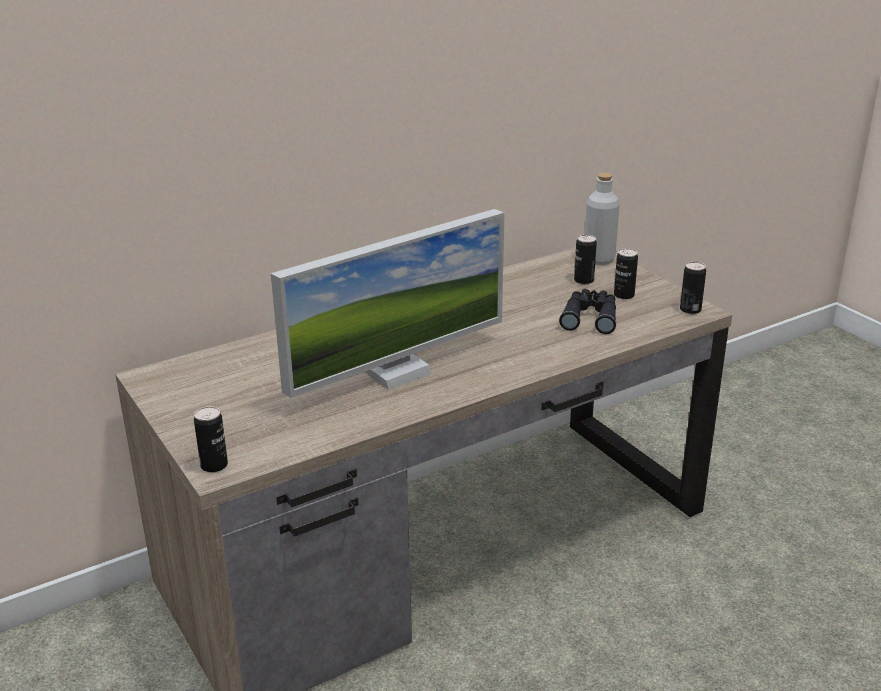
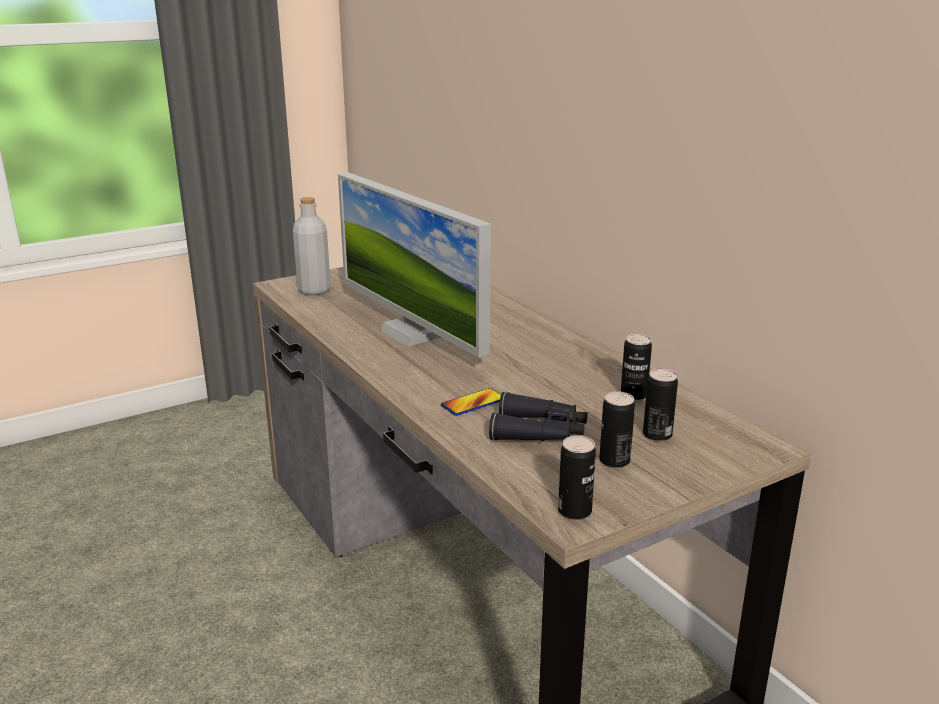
camera: 90 degrees right, 5 degrees down
can [194,406,228,473] -> can moved to [621,334,652,401]
grey bottle [585,173,620,265] -> grey bottle moved to [293,197,331,295]
none -> phone [441,388,501,416]

